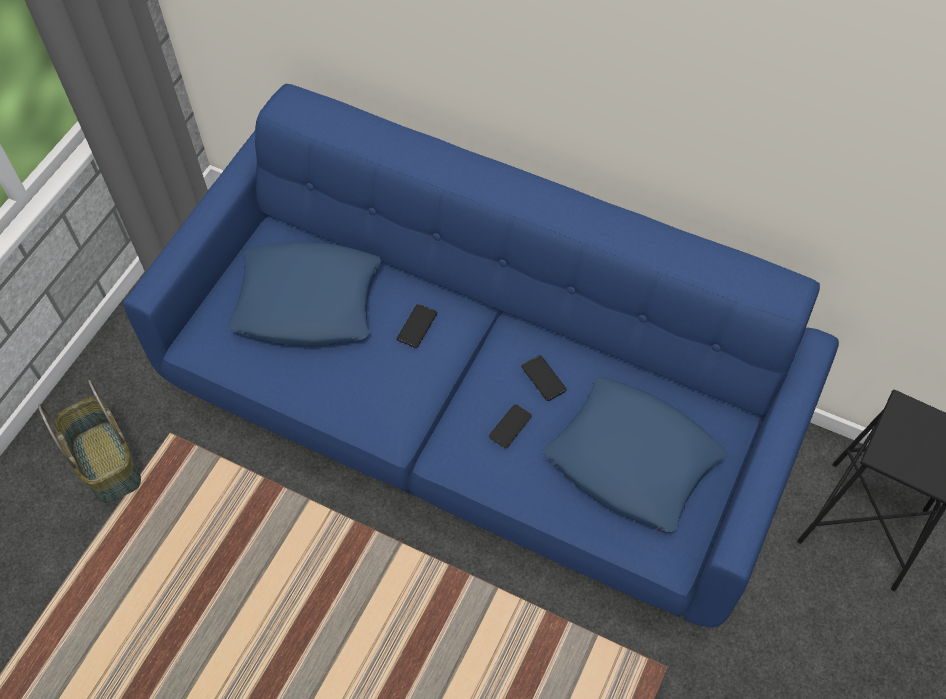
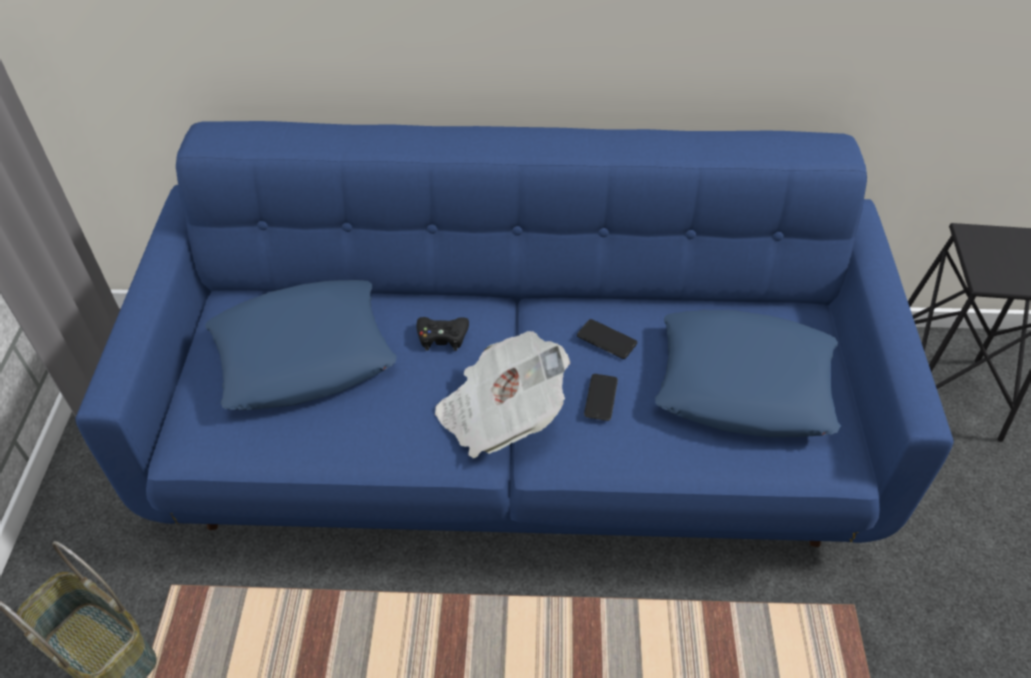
camera: 25 degrees left, 10 degrees down
phone [397,304,437,348] -> black game controller [417,317,469,351]
none -> newspaper [435,331,570,458]

